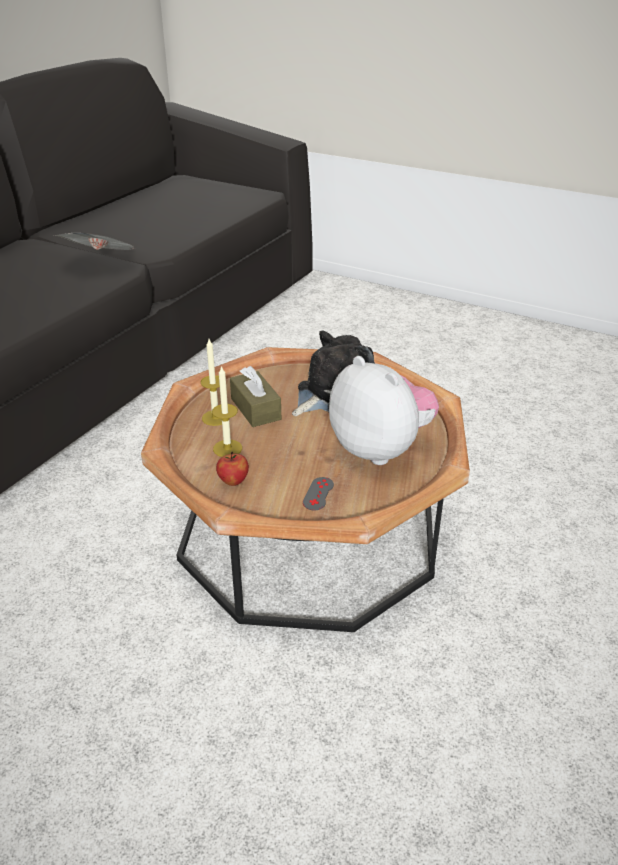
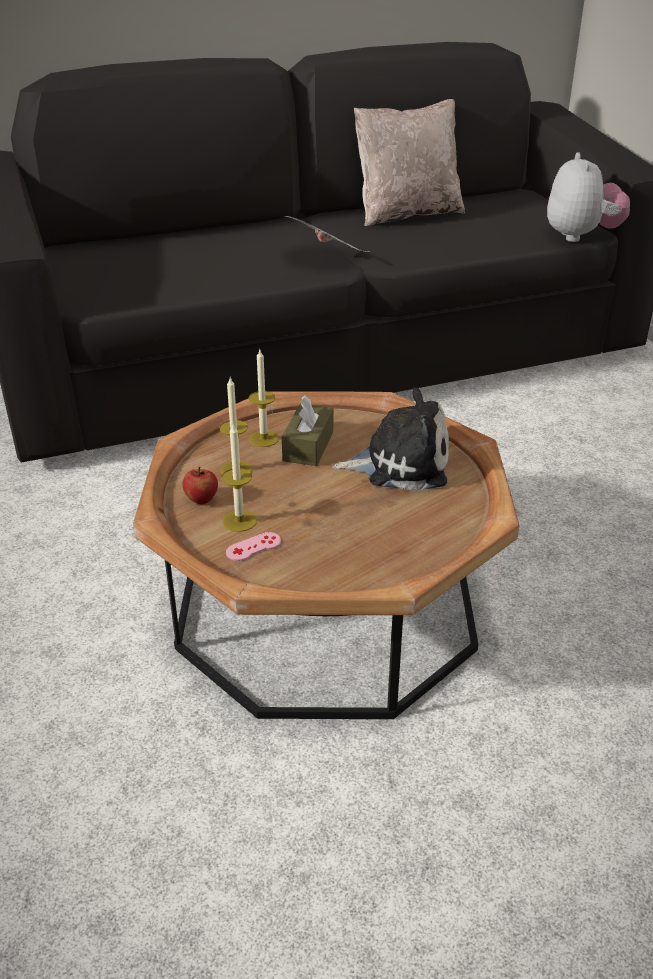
camera: 40 degrees right, 0 degrees up
grey game controller [303,477,334,510] -> pink game controller [226,532,281,561]
plush toy [329,356,439,465] -> plush toy moved to [547,152,630,242]
none -> candle [221,424,257,532]
none -> beige pillow [354,99,465,226]

